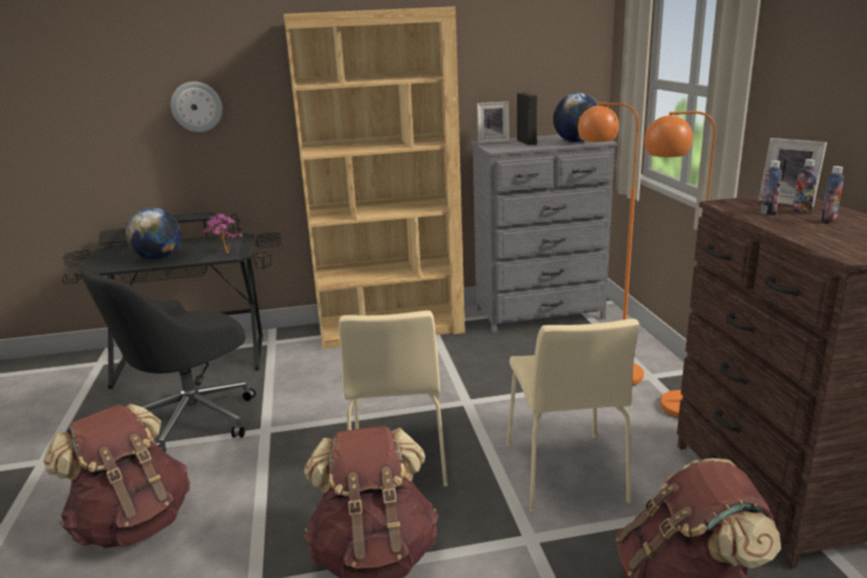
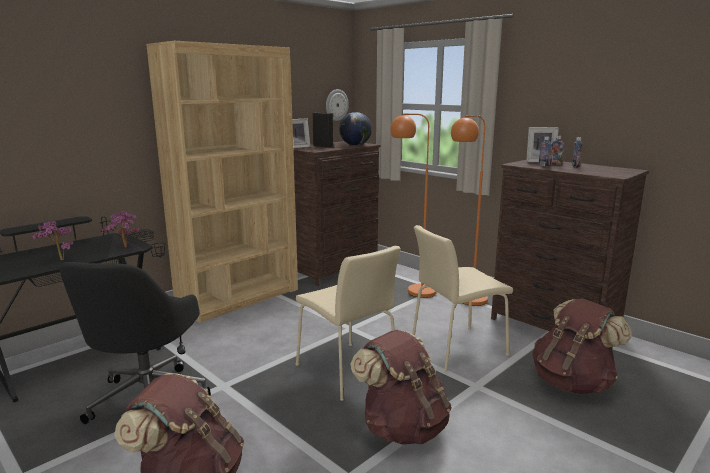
camera: 35 degrees left, 5 degrees down
globe [126,208,182,260] -> potted plant [32,221,73,260]
wall clock [171,82,223,132] -> wall clock moved to [326,89,349,121]
grey dresser [471,135,617,333] -> brown dresser [293,141,381,286]
beige chair [507,319,639,512] -> beige chair turned 105 degrees clockwise [412,225,513,371]

